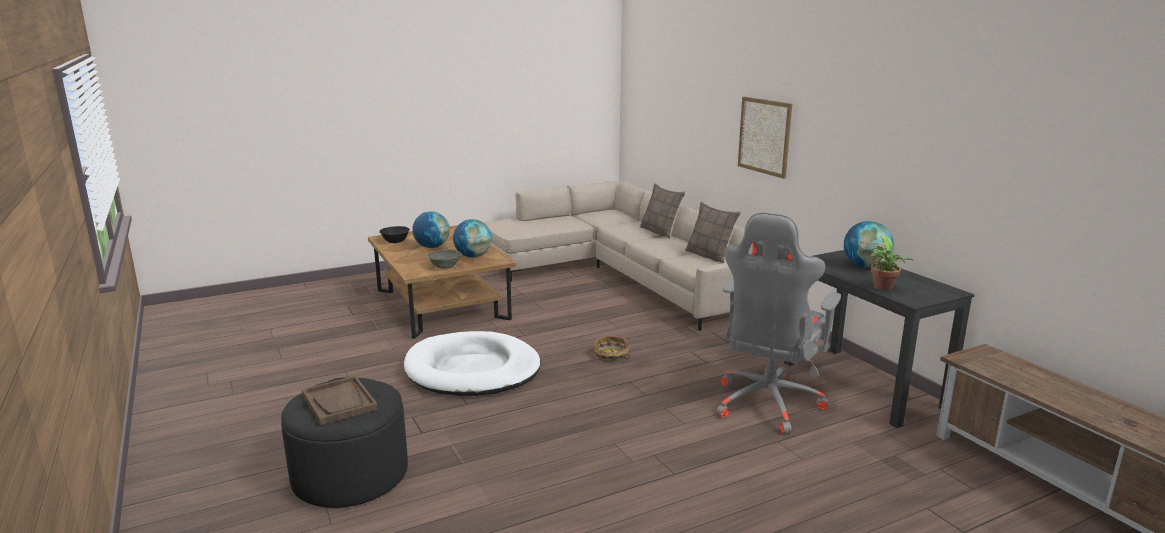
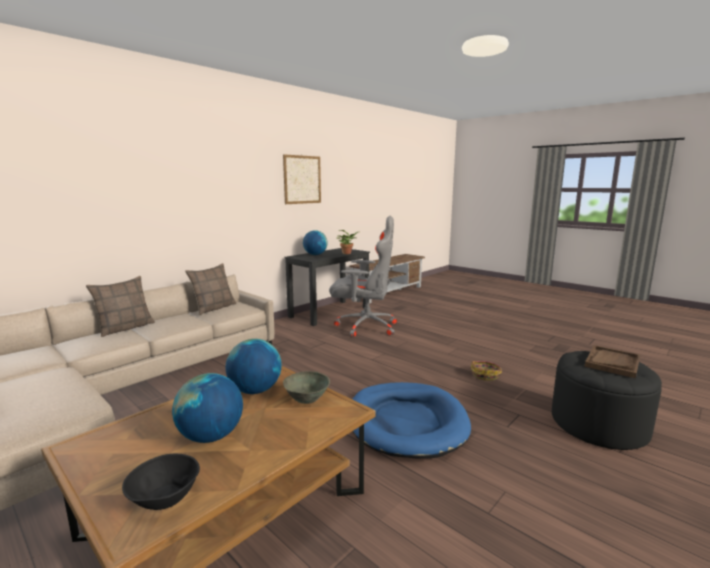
camera: 110 degrees left, 5 degrees down
white dog bed [404,331,541,396] -> blue dog bed [352,382,471,458]
basket [593,335,630,362] -> basket moved to [471,361,502,381]
picture [738,97,792,179] -> picture moved to [283,154,321,204]

